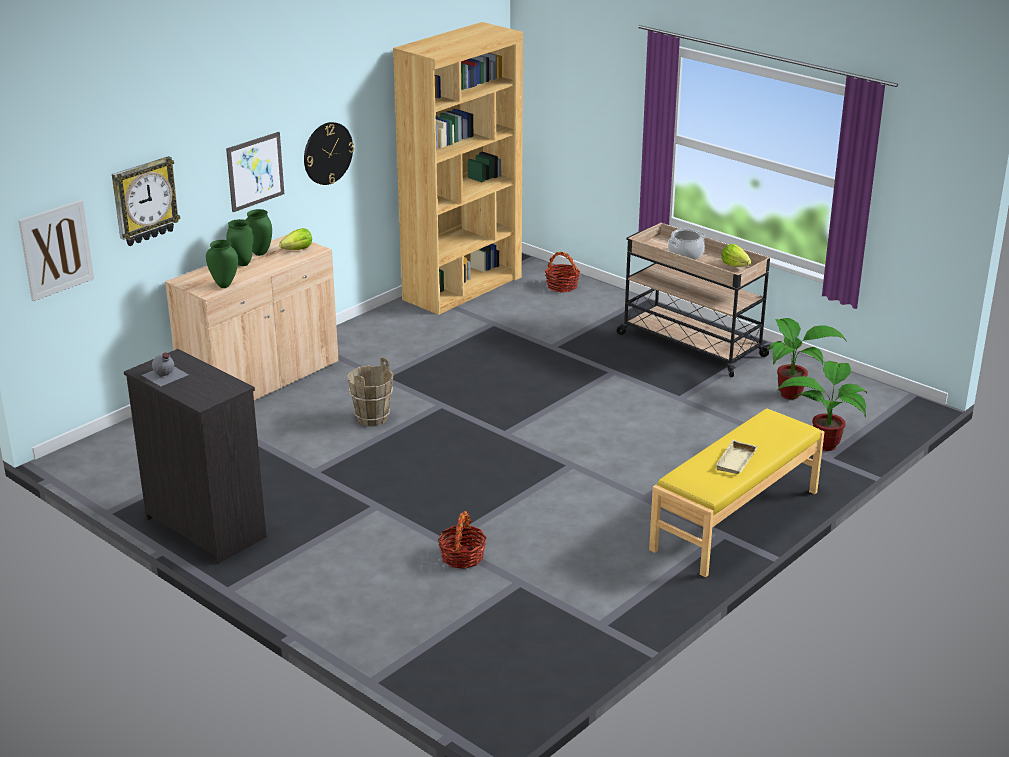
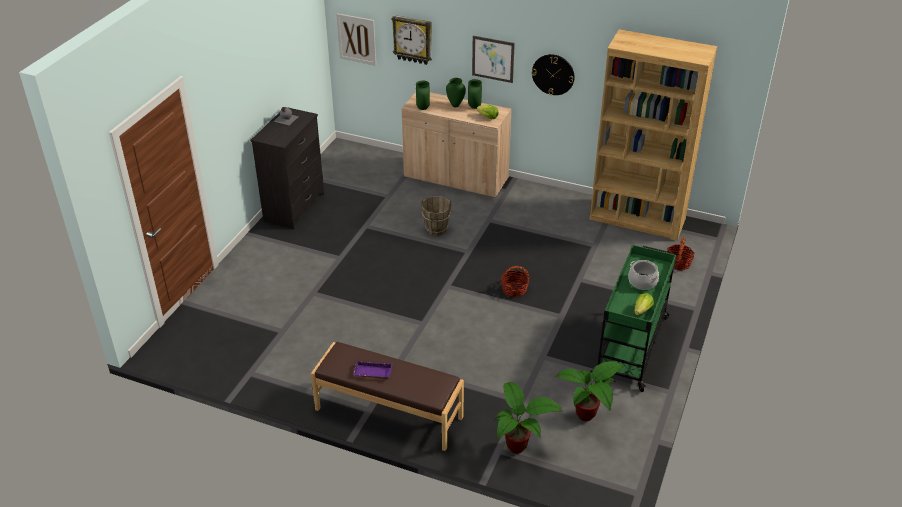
camera: 70 degrees right, 10 degrees up
basket [438,511,487,569] -> basket moved to [500,266,530,297]
beige cart [617,223,771,377] -> green cart [590,245,676,392]
yellow bench [649,409,824,577] -> brown bench [311,342,464,451]
beige tray [715,440,758,474] -> purple tray [353,361,393,379]

